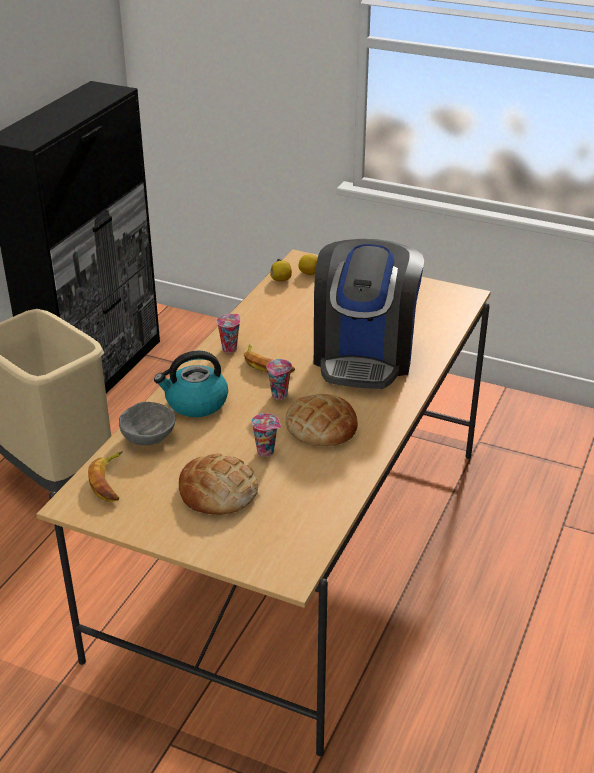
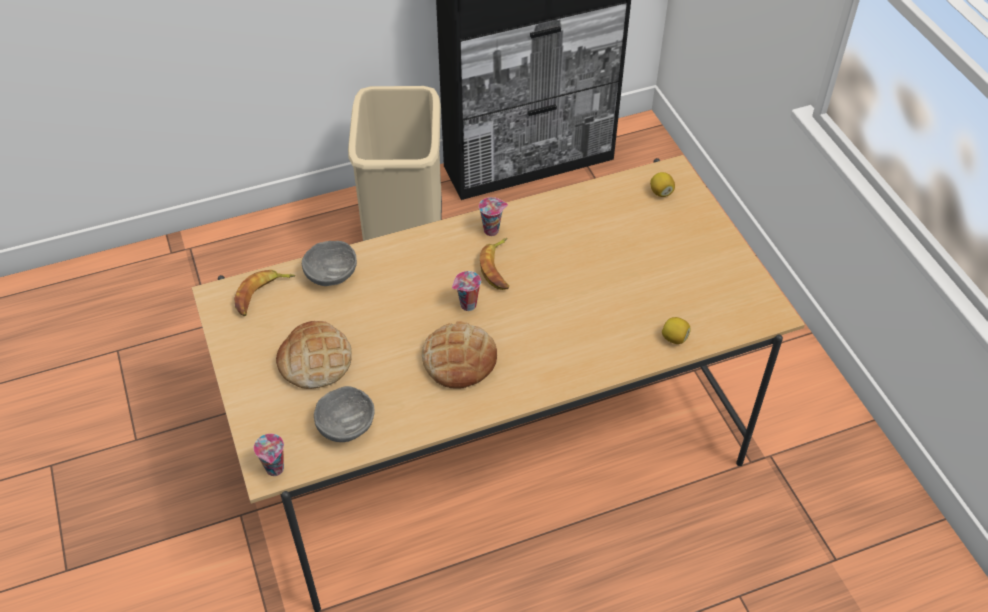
camera: 45 degrees right, 15 degrees up
kettle [154,350,228,417] -> none
cup [251,413,281,457] -> cup moved to [254,434,284,476]
lemon [270,260,292,281] -> lemon moved to [662,317,691,344]
coffee machine [314,239,424,389] -> none
none -> grey bowl [314,386,375,442]

